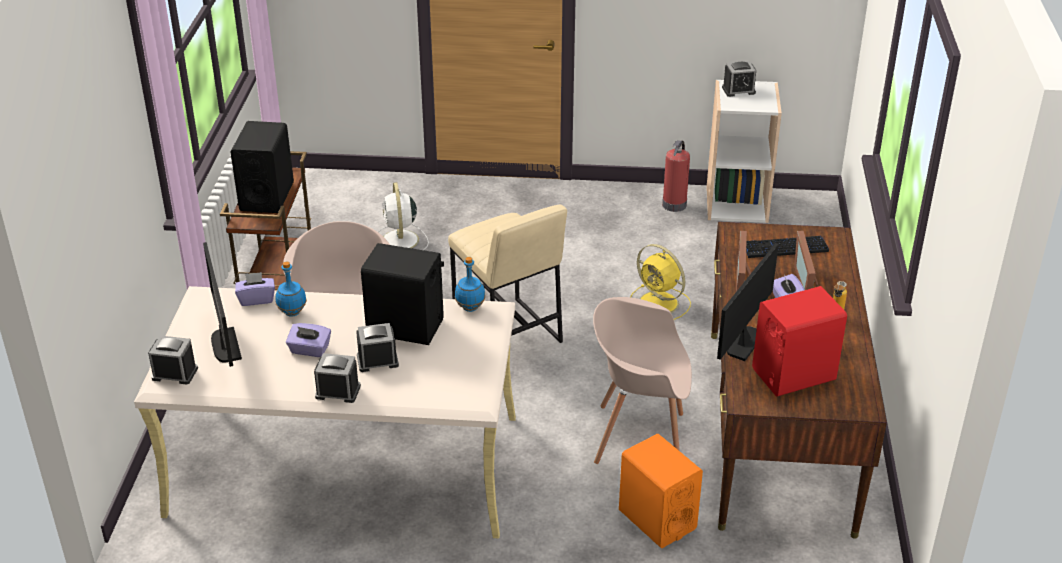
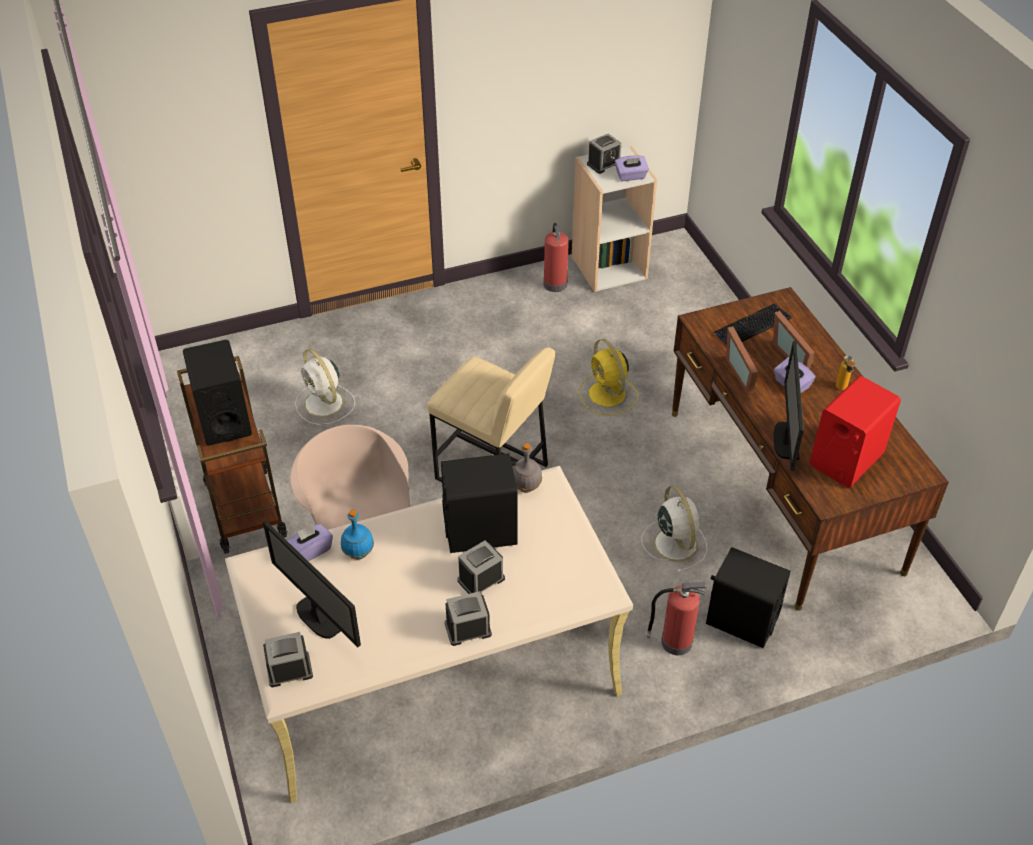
camera: 25 degrees left, 10 degrees up
purple tissue box [286,323,331,357] -> purple tissue box moved to [615,155,649,181]
blue bottle [455,257,485,312] -> grey bottle [513,443,542,493]
beige chair [593,297,692,464] -> white fan [641,485,707,573]
orange speaker [619,434,703,548] -> black speaker [706,547,791,648]
yellow fan [631,244,691,320] -> yellow fan turned 45 degrees clockwise [579,339,638,415]
none -> fire extinguisher [645,582,706,655]

